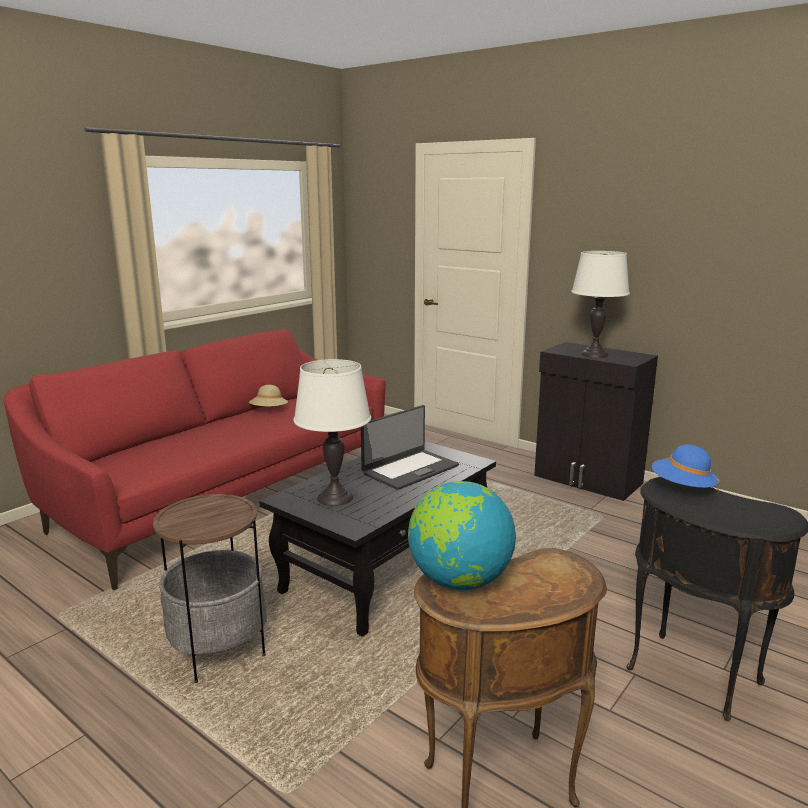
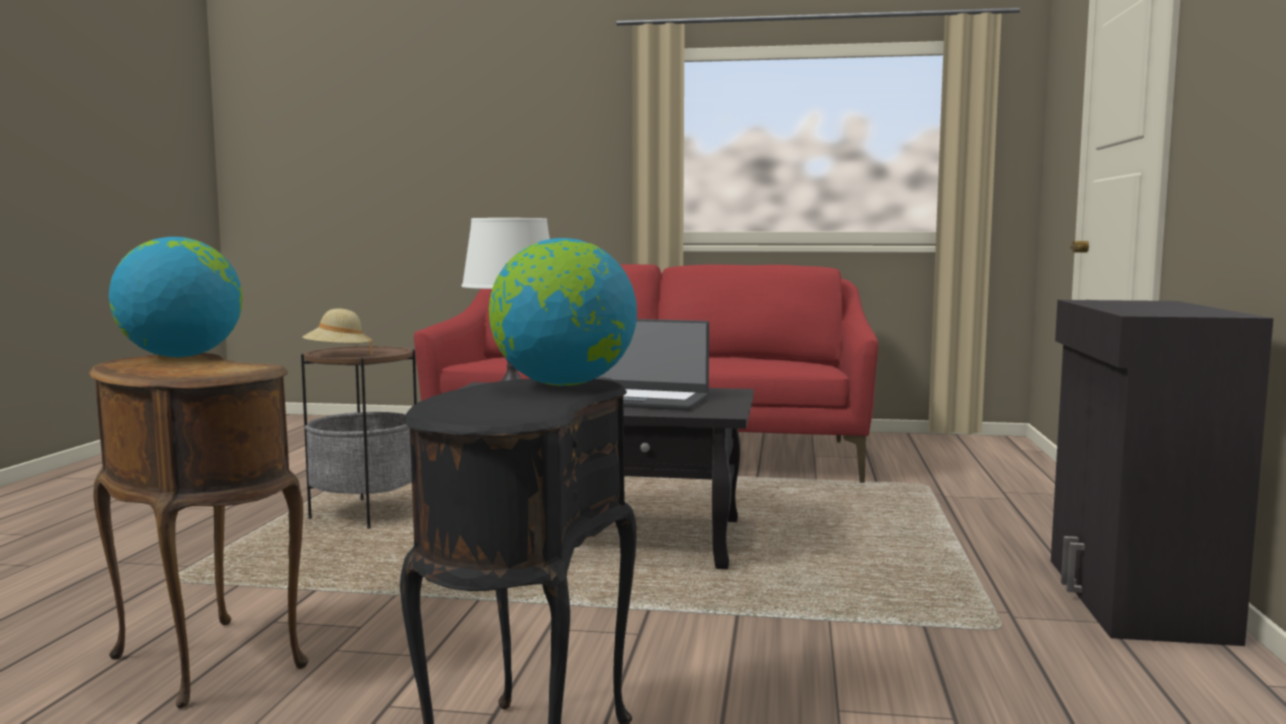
camera: 60 degrees right, 10 degrees down
beige hat [249,385,288,406] -> beige hat moved to [302,309,373,355]
white table lamp [571,251,630,358] -> none
blue hat [652,444,720,492] -> globe [489,238,637,386]

